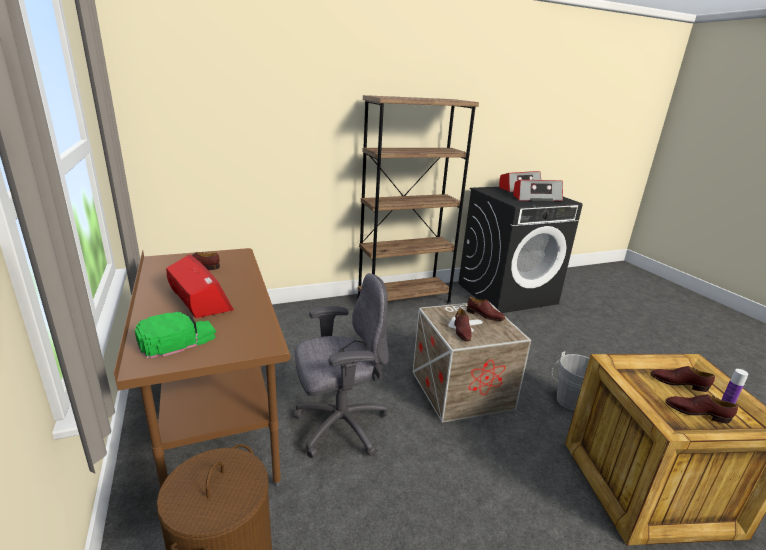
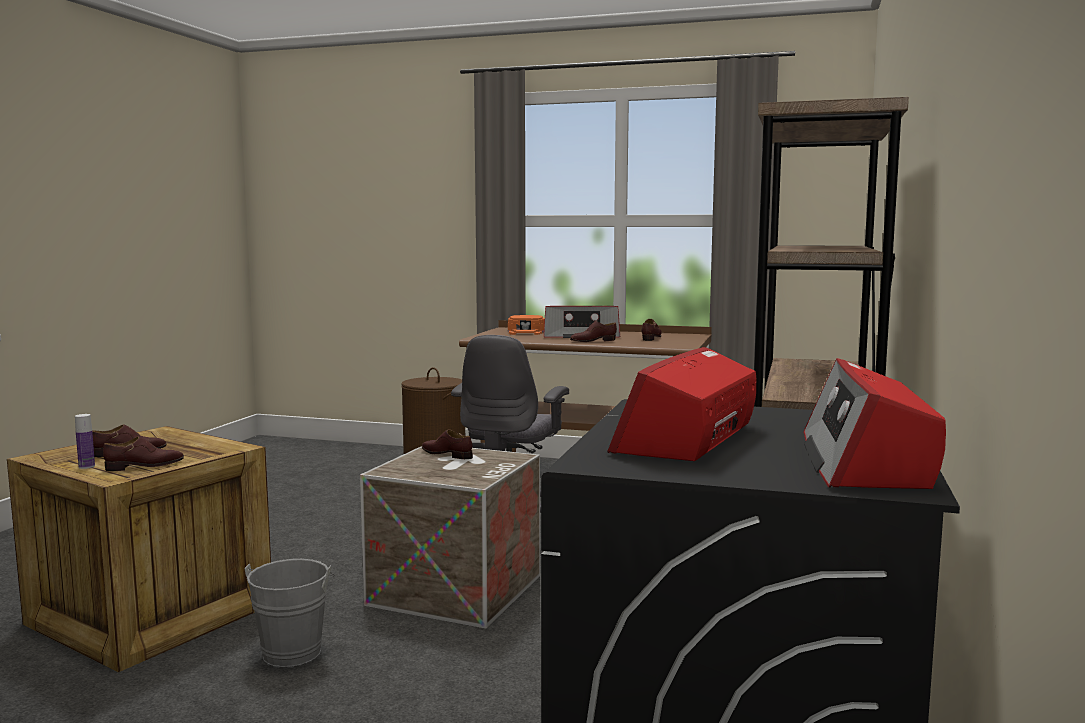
camera: 130 degrees right, 15 degrees down
green cap [135,312,216,359] -> orange cap [508,315,545,335]
brown shoe [467,297,505,321] -> brown shoe moved to [570,321,617,342]

